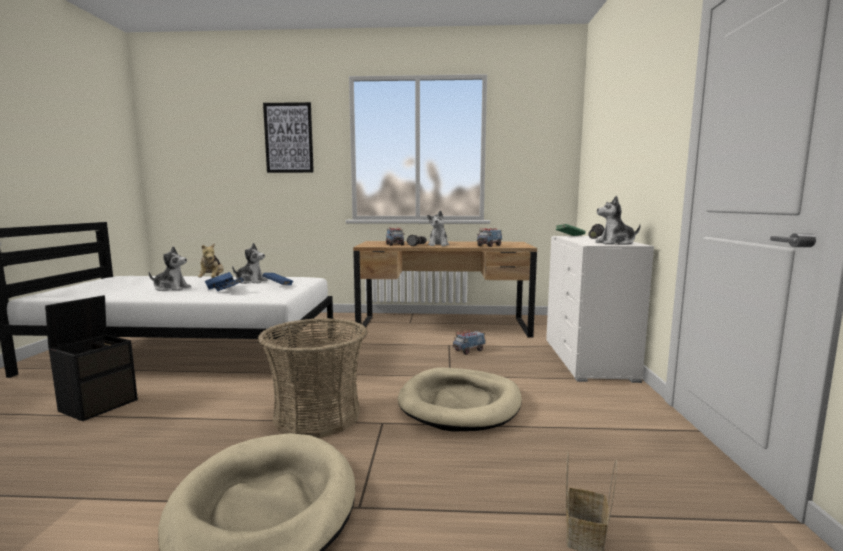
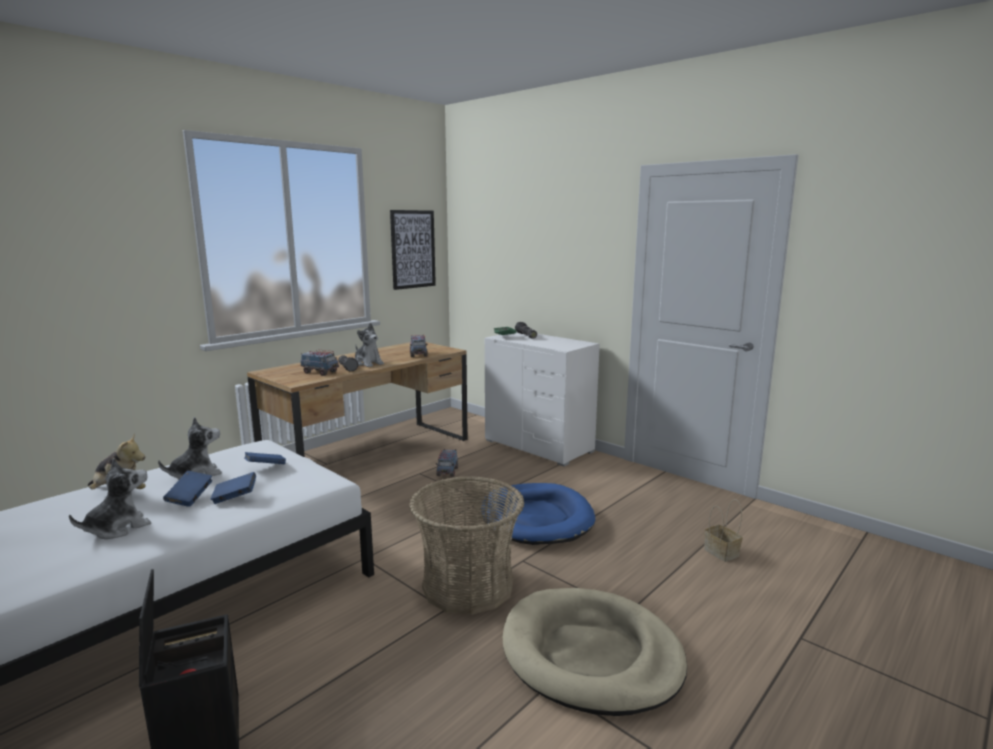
camera: 50 degrees left, 5 degrees up
picture [263,102,314,173] -> picture moved to [390,210,436,290]
beige dog bed [398,368,522,432] -> blue dog bed [481,483,595,545]
plush toy [595,195,641,245] -> none

